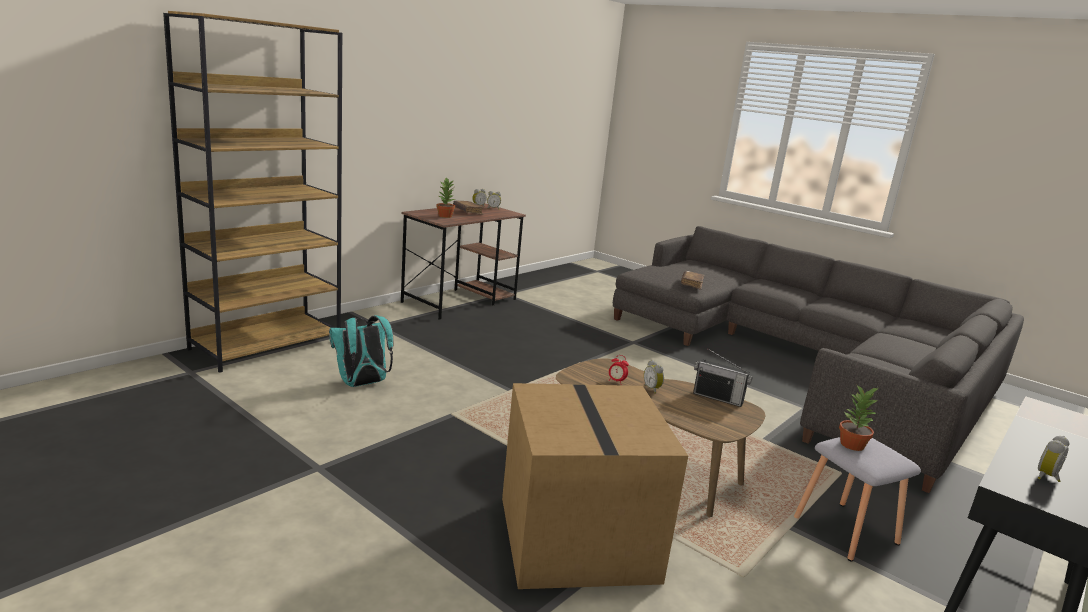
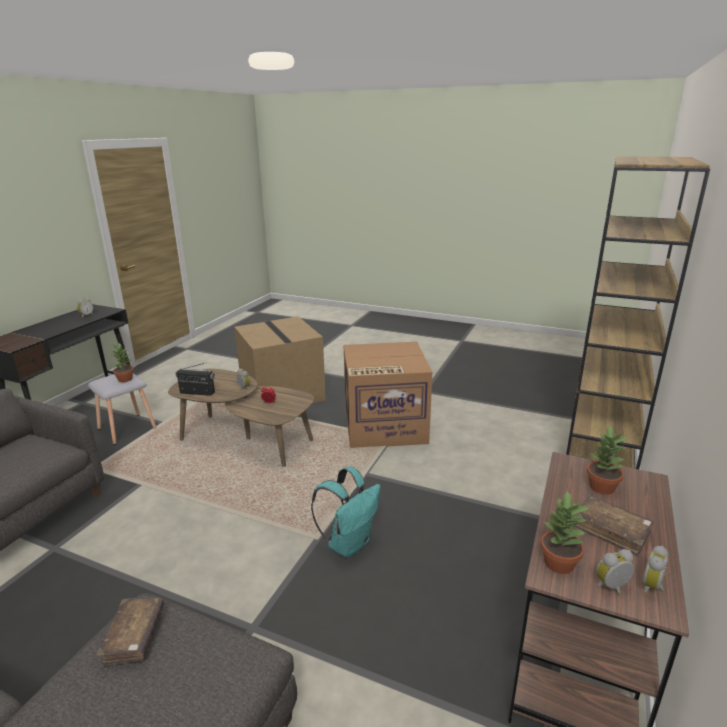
camera: 165 degrees right, 5 degrees up
turquoise backpack [329,315,394,387] -> turquoise backpack moved to [311,466,381,558]
none -> cardboard box [344,342,432,448]
none -> potted plant [541,490,589,574]

